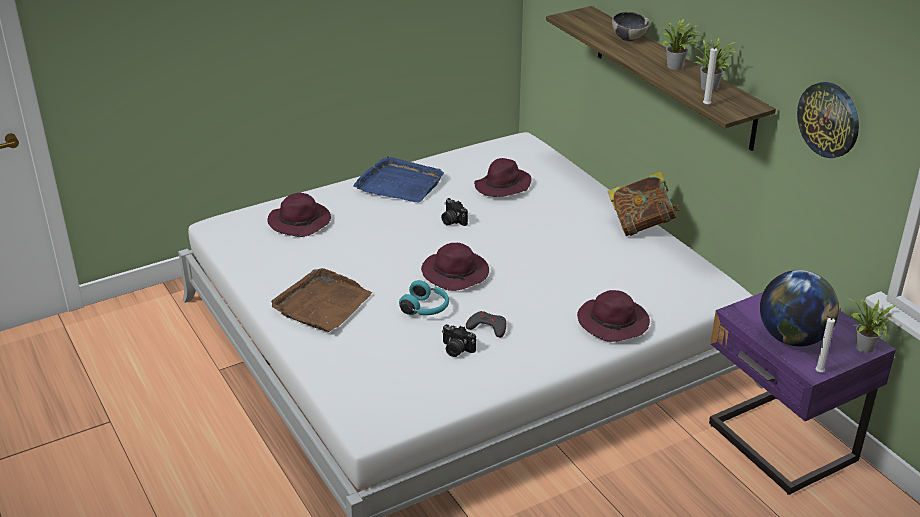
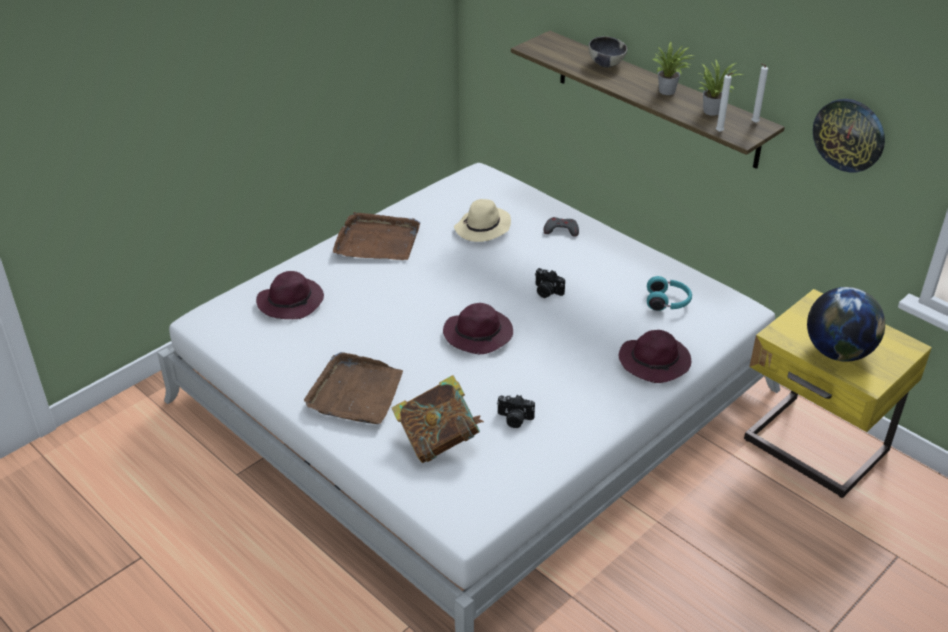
camera: 15 degrees left, 5 degrees up
blue tray [353,156,444,203] -> brown tray [333,212,420,260]
turquoise headphones [399,280,449,315] -> turquoise headphones moved to [647,276,692,311]
camera [441,198,468,226] -> camera moved to [535,268,565,298]
grey game controller [466,311,506,337] -> grey game controller moved to [543,217,579,237]
purple hat [474,158,532,197] -> beige hat [454,199,511,242]
book [608,171,681,236] -> book moved to [392,375,484,463]
purple nightstand [709,292,896,495] -> yellow nightstand [744,289,932,498]
white candle [816,316,835,373] -> white candle moved to [751,64,768,123]
potted plant [848,298,897,353] -> none

